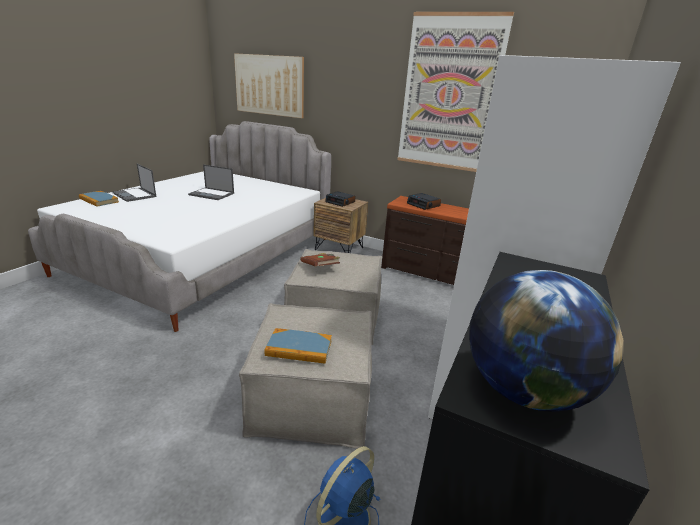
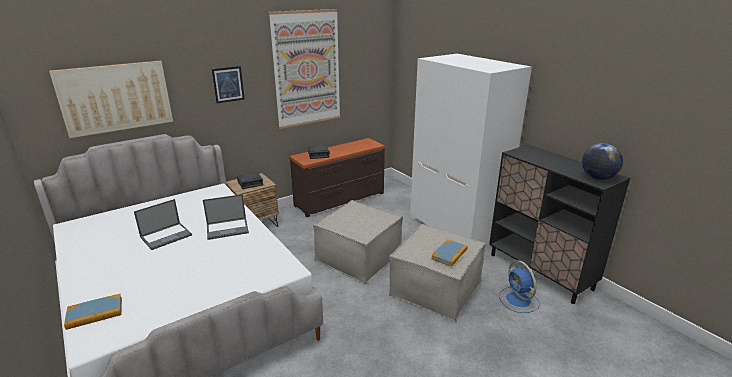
camera: 60 degrees left, 0 degrees up
laptop [112,164,156,202] -> laptop moved to [203,194,249,240]
brown book [300,253,340,267] -> none
none -> picture [212,66,245,103]

